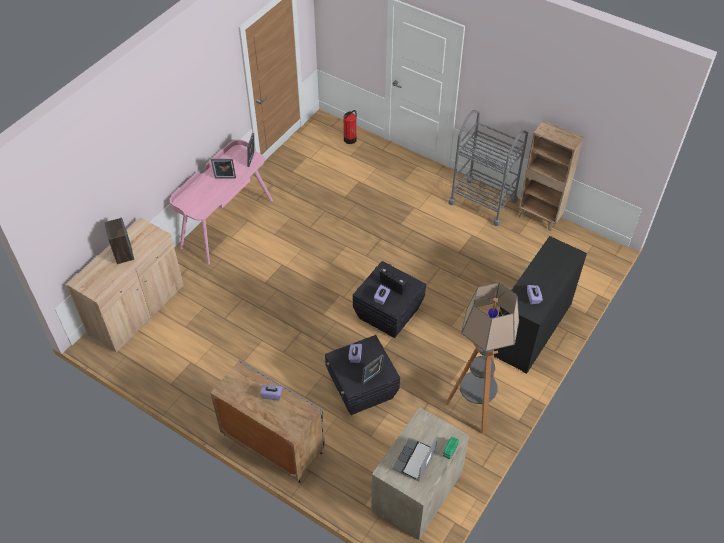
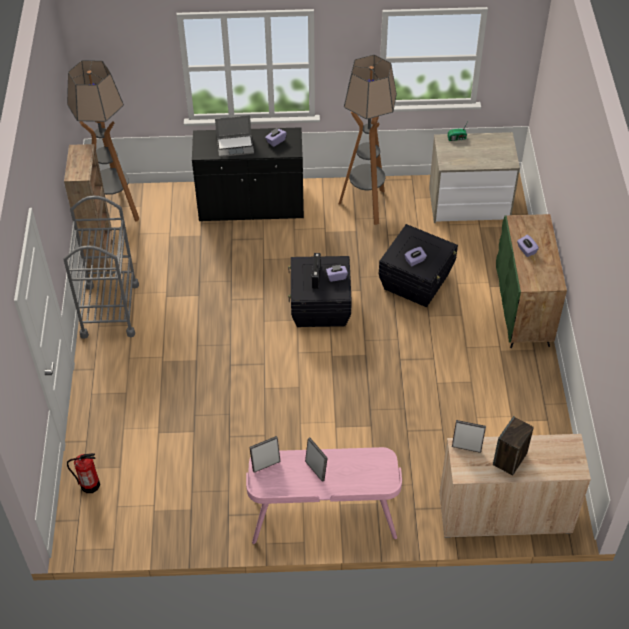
camera: 125 degrees left, 0 degrees up
grey cabinet [210,360,325,483] -> green cabinet [496,214,567,348]
picture frame [362,354,384,384] -> picture frame moved to [452,420,486,453]
laptop [392,435,438,482] -> laptop moved to [215,115,254,157]
none -> floor lamp [67,60,139,222]

